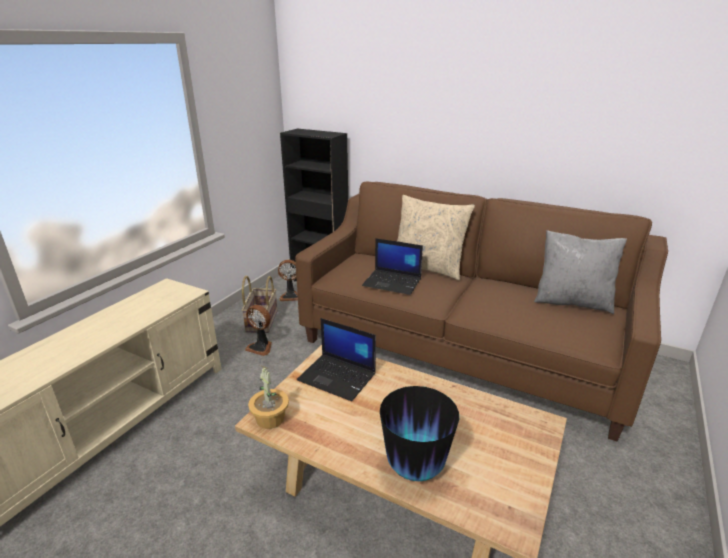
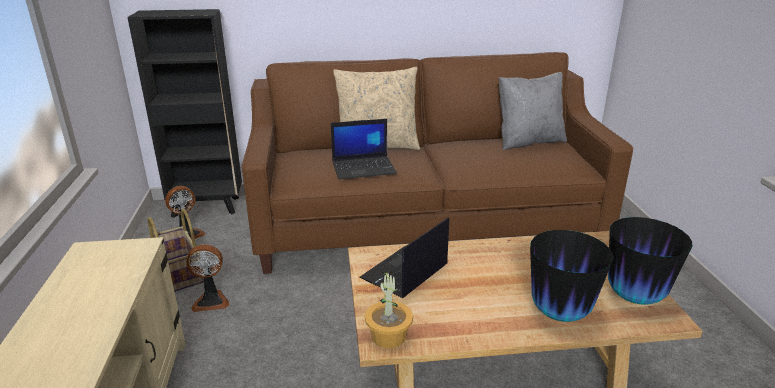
camera: 35 degrees left, 0 degrees up
laptop [297,318,376,401] -> laptop turned 135 degrees clockwise [359,217,449,298]
none -> vase [608,217,692,305]

